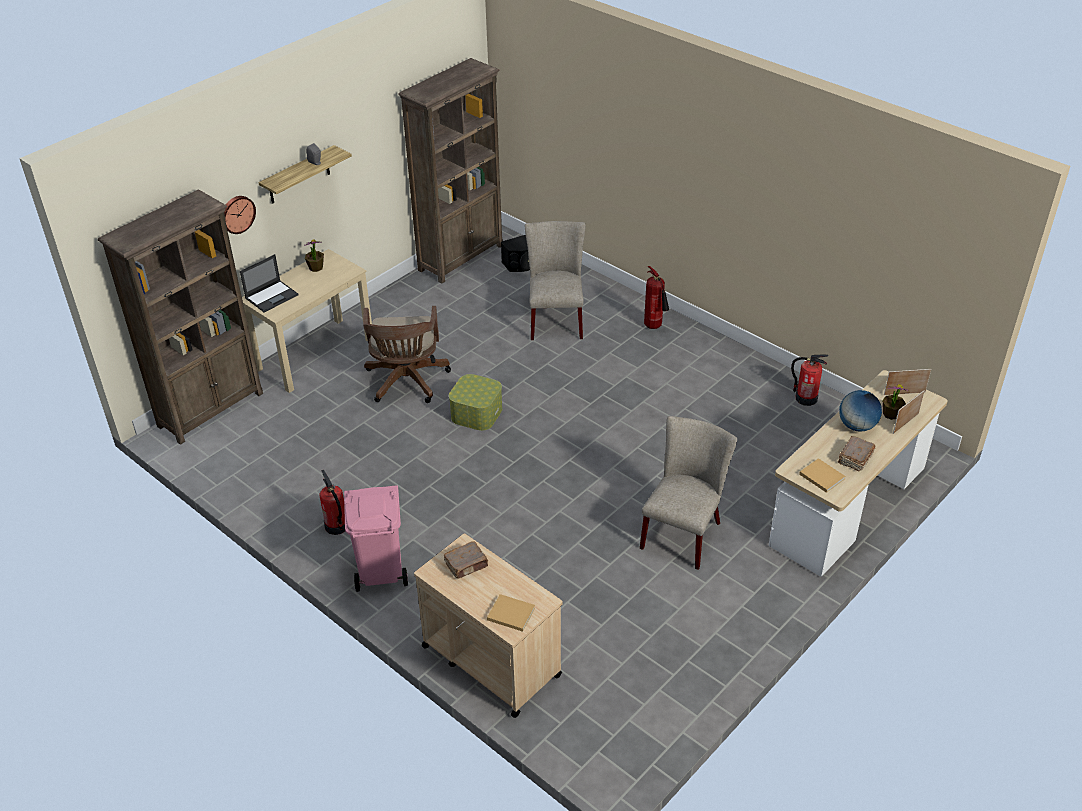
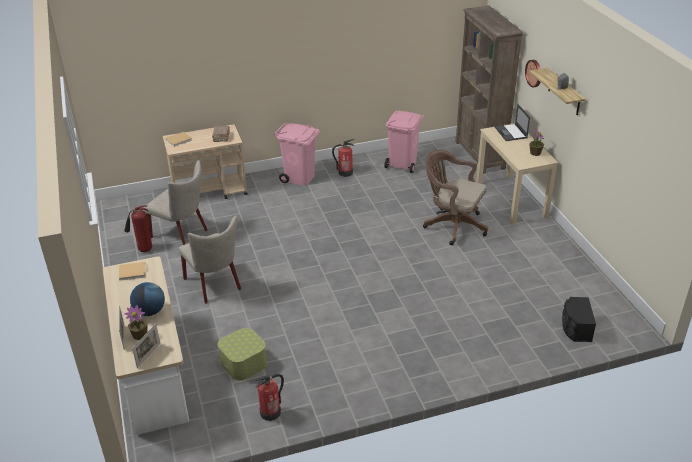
camera: 120 degrees right, 5 degrees down
brown bookcase [398,58,503,284] -> none
storage box [449,374,502,431] -> storage box moved to [218,328,267,381]
beige chair [525,221,585,340] -> beige chair moved to [144,160,208,245]
fire extinguisher [644,266,669,329] -> fire extinguisher moved to [124,205,152,252]
brown book [838,436,875,472] -> none
none -> pink trash can [384,111,424,173]

